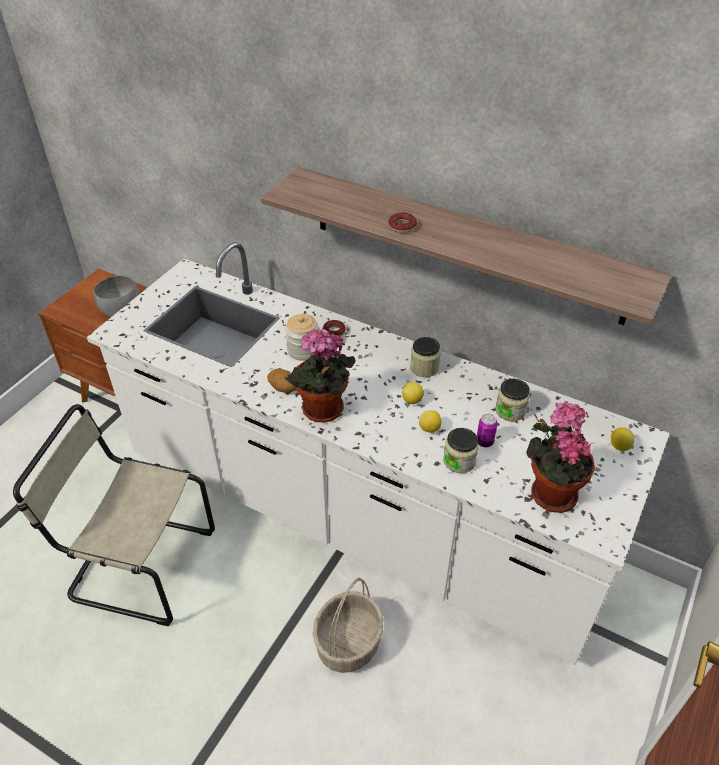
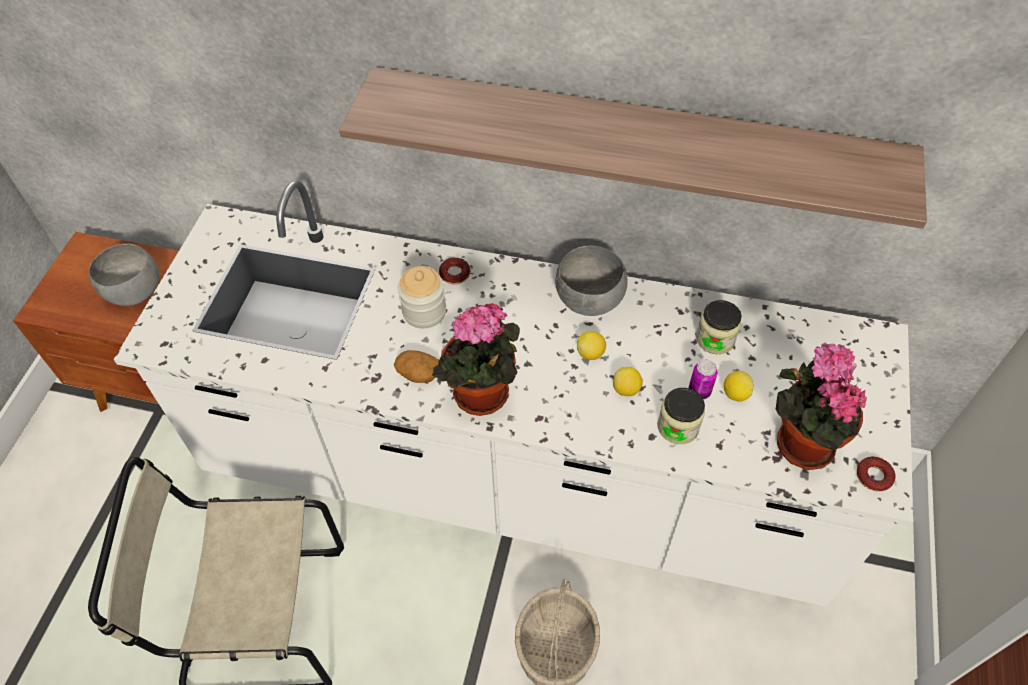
camera: 15 degrees left, 10 degrees up
donut [388,213,417,233] -> donut moved to [857,456,895,492]
jar [410,337,441,377] -> grey bowl [555,245,628,316]
lemon [611,427,635,451] -> lemon moved to [724,371,754,402]

